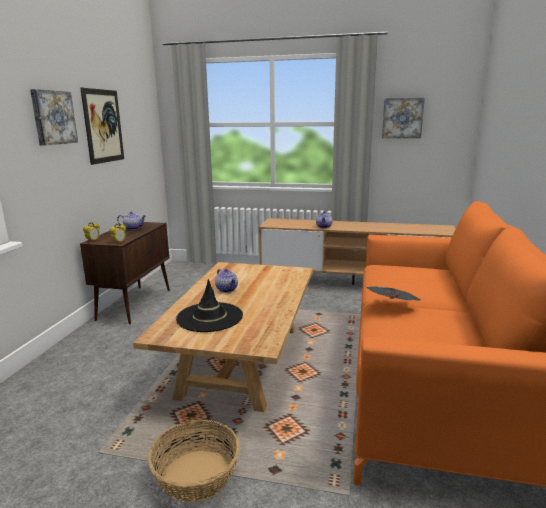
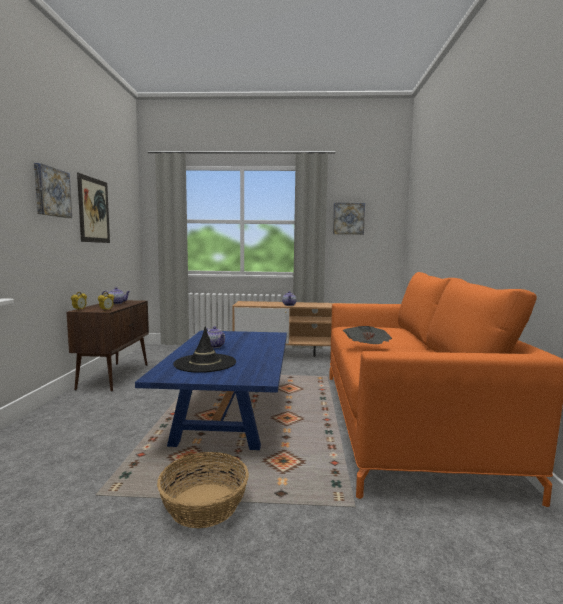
camera: 10 degrees left, 10 degrees down
beige coffee table [133,262,313,412] -> blue coffee table [135,331,287,450]

